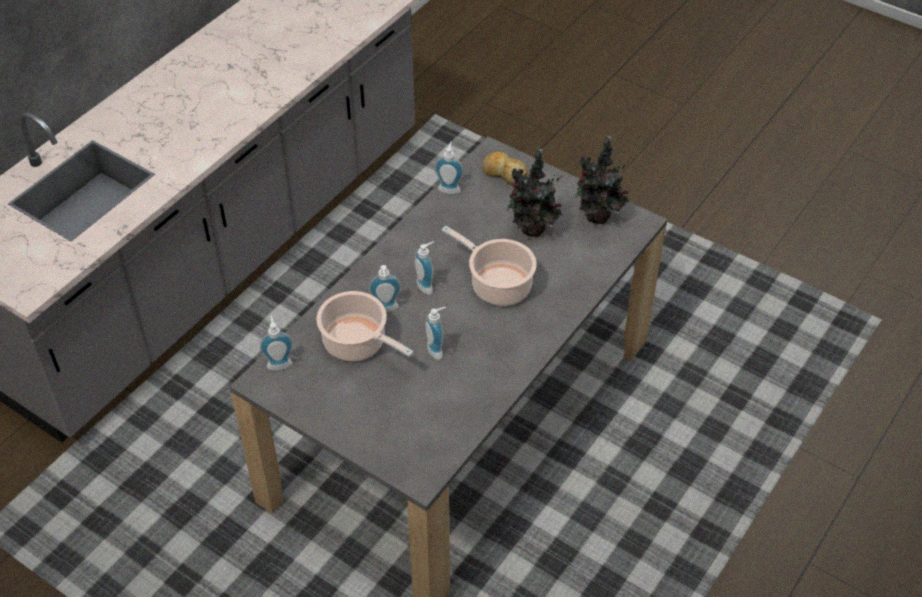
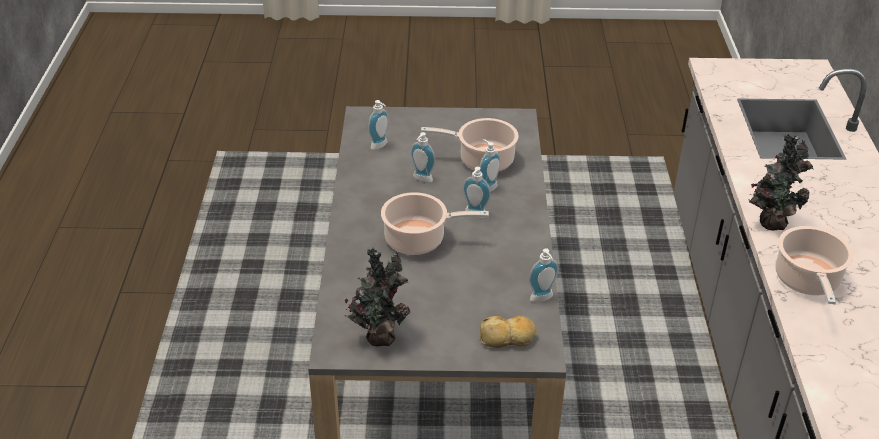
camera: 145 degrees right, 10 degrees down
soap dispenser [259,316,293,370] -> soap dispenser moved to [368,100,389,150]
potted plant [507,148,563,237] -> potted plant moved to [748,133,813,230]
none -> cooking pot [775,226,853,304]

